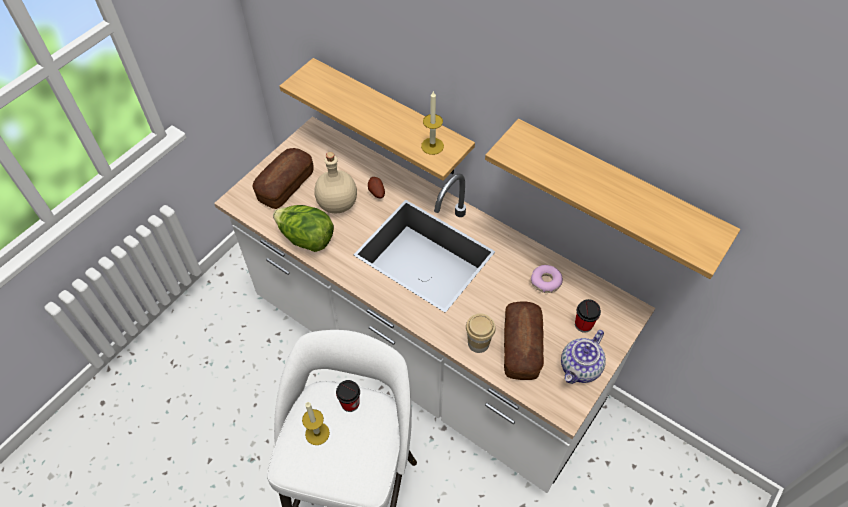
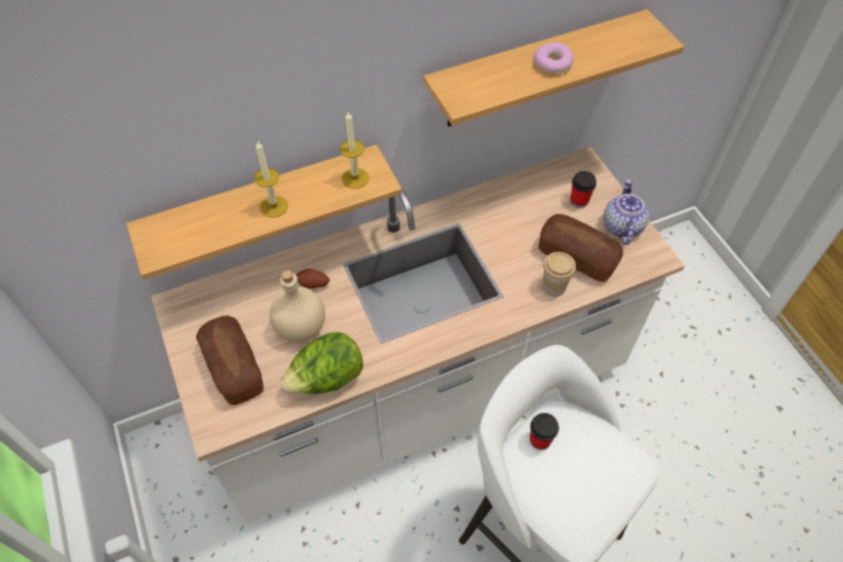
camera: 60 degrees left, 0 degrees up
candle [302,402,330,445] -> candle moved to [254,140,288,218]
donut [531,265,563,293] -> donut moved to [534,42,573,75]
teapot [561,330,606,384] -> teapot turned 150 degrees counterclockwise [604,179,649,245]

